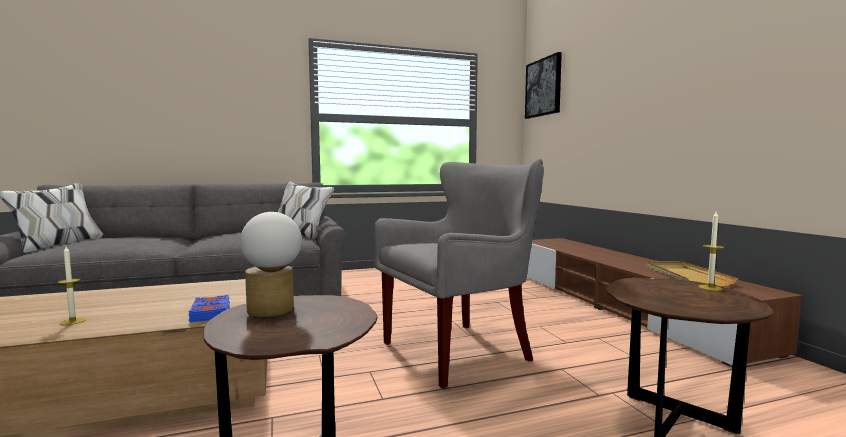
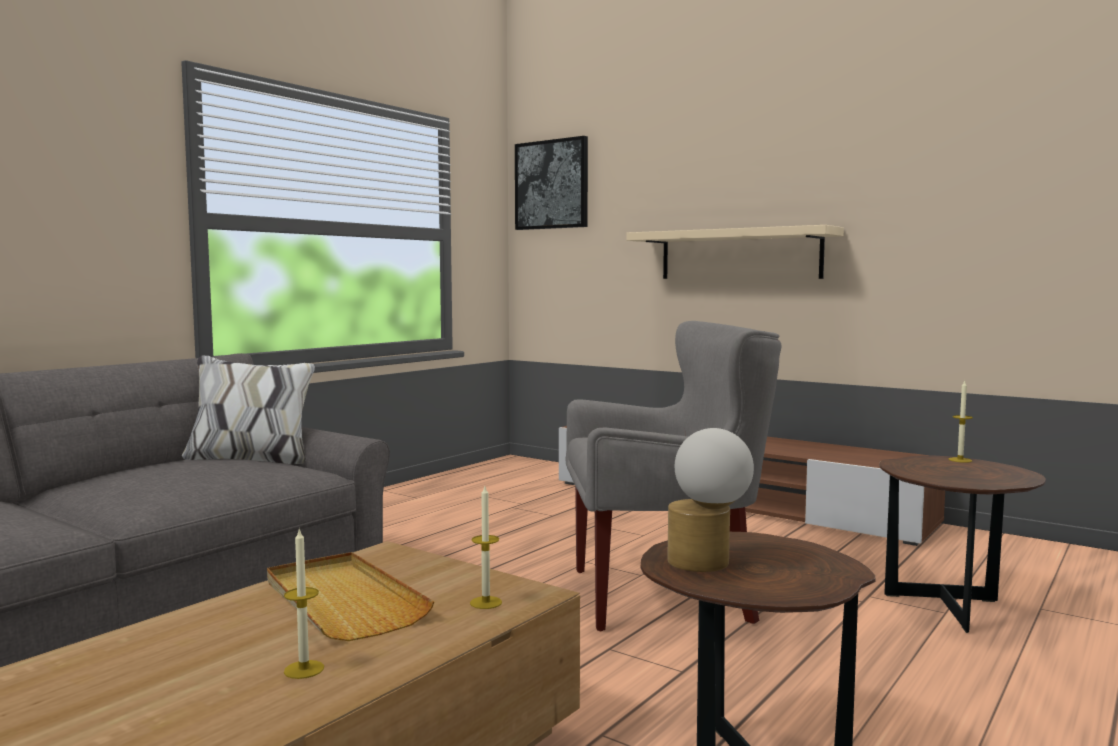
camera: 35 degrees left, 0 degrees up
blue book [188,295,230,323] -> candle [470,486,502,609]
grey armchair [375,158,544,389] -> grey armchair turned 60 degrees clockwise [566,321,781,631]
beige tray [647,261,738,287] -> beige tray moved to [267,552,434,641]
none -> beige shelf [626,225,844,279]

